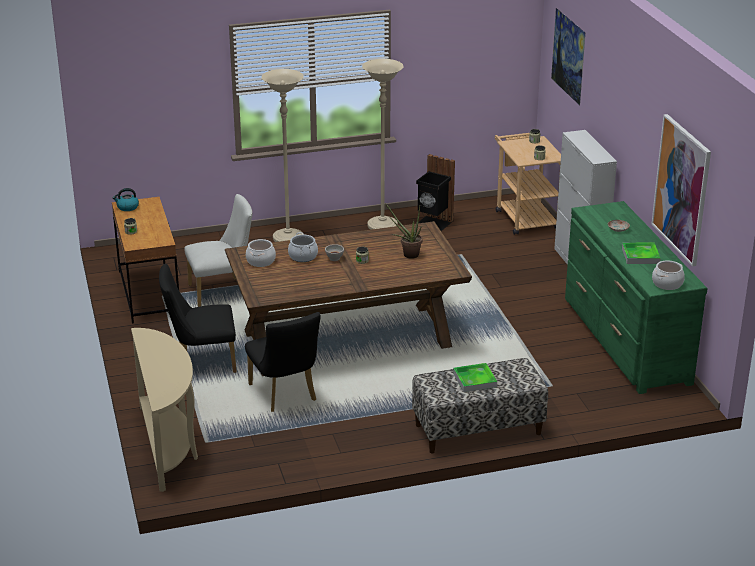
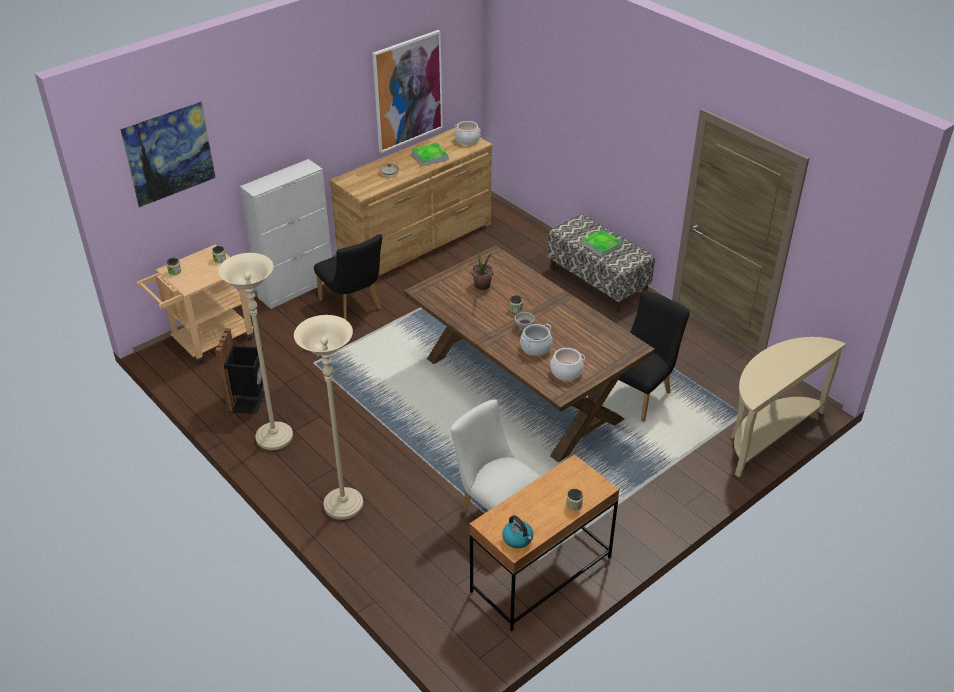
camera: 115 degrees left, 10 degrees up
black chair [159,264,237,373] -> black chair moved to [314,234,382,320]
green dresser [565,201,708,394] -> brown dresser [329,127,492,276]

